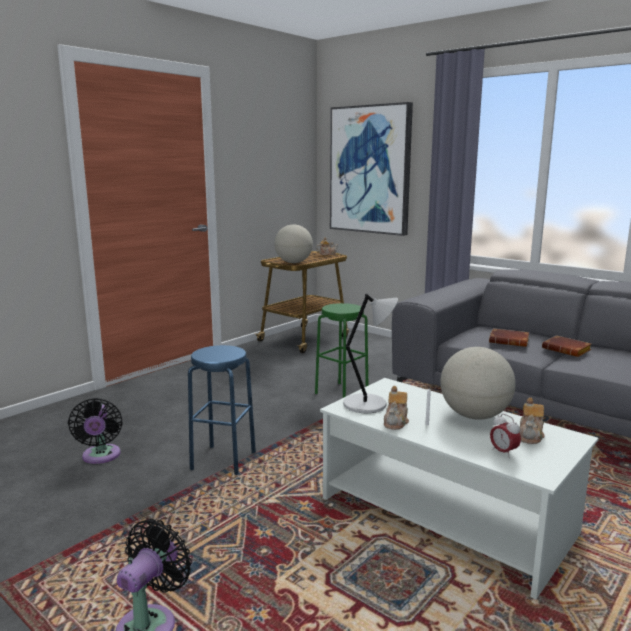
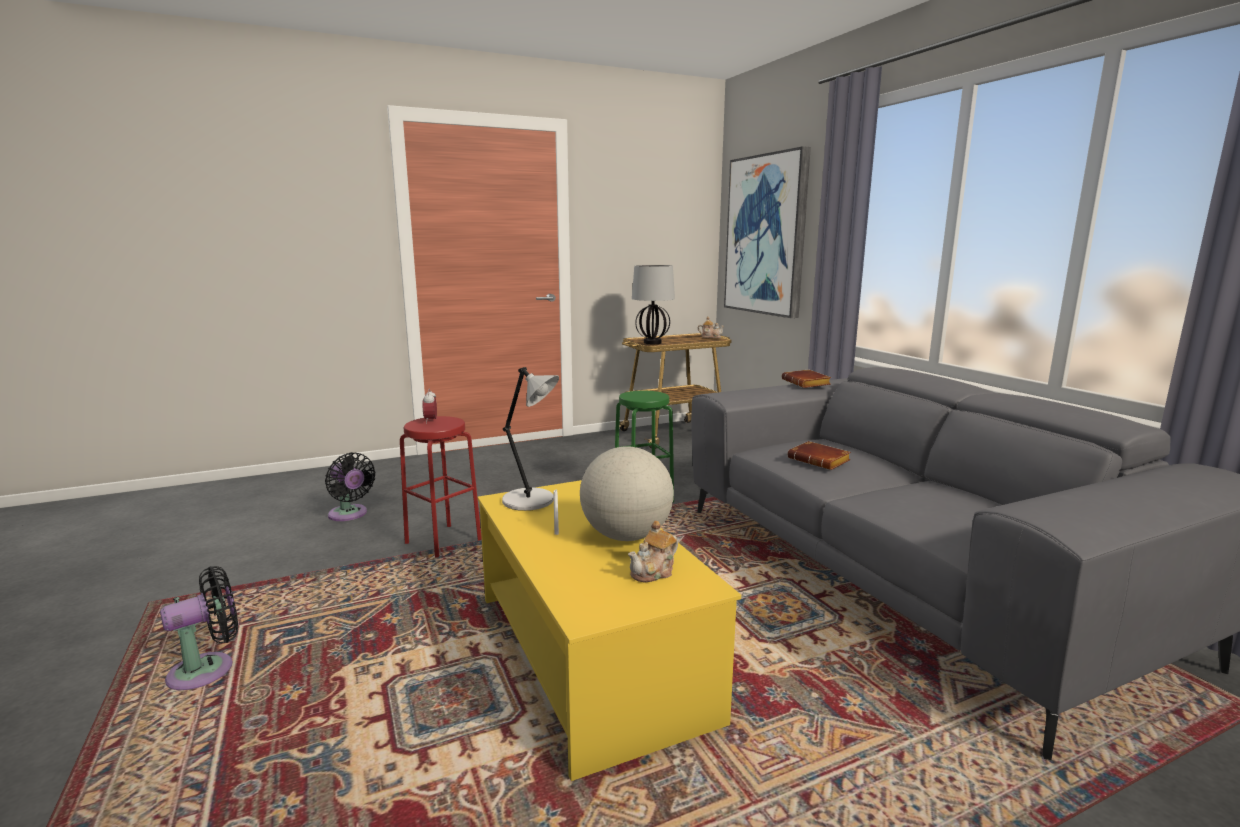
camera: 25 degrees right, 0 degrees up
black fan [68,398,123,464] -> black fan turned 60 degrees counterclockwise [325,452,376,521]
blue stool [188,345,256,475] -> red stool [400,416,482,558]
globe [274,224,313,263] -> table lamp [632,265,675,344]
white coffee table [320,378,598,599] -> yellow coffee table [478,480,741,781]
teapot [384,386,409,430] -> none
alarm clock [490,414,521,458] -> alarm clock moved to [423,388,437,424]
brown book [542,335,591,357] -> brown book moved to [782,369,831,388]

